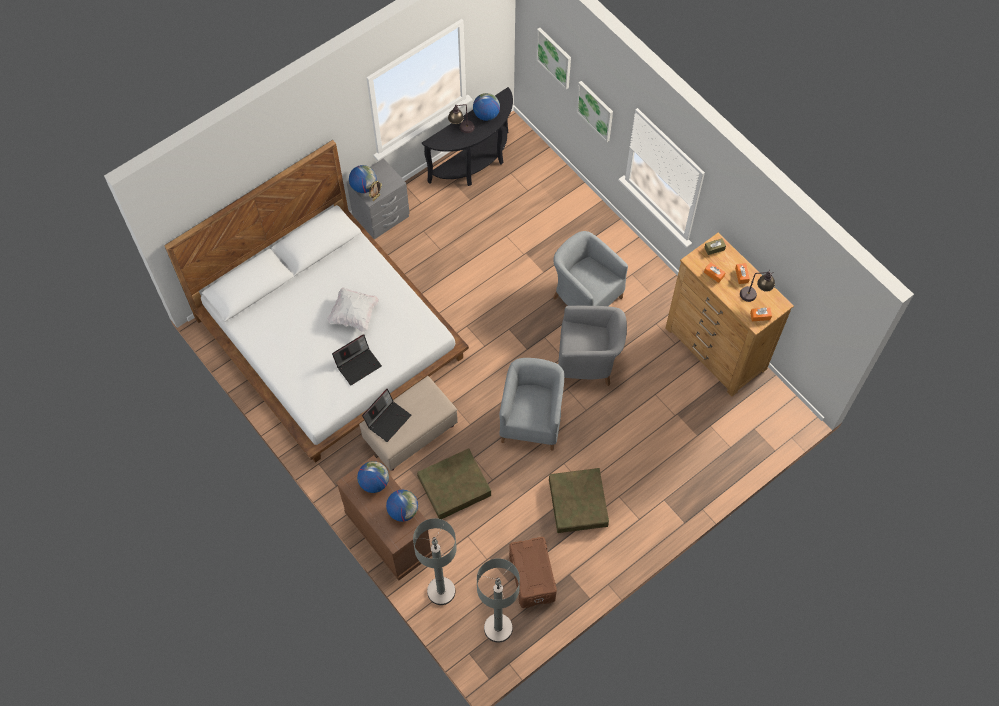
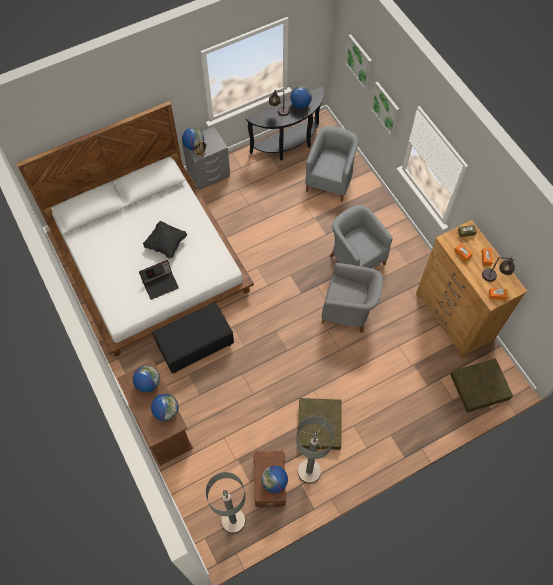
camera: 10 degrees right, 0 degrees up
white pillow [327,287,379,332] -> black pillow [143,221,187,259]
beige ottoman [359,376,458,471] -> black ottoman [152,302,234,373]
laptop [362,389,411,442] -> none
grey floor lamp [413,518,457,605] -> grey floor lamp moved to [296,416,334,484]
brown storage box [417,448,491,519] -> brown storage box moved to [451,358,513,413]
grey armchair [499,358,564,451] -> grey armchair moved to [305,126,359,202]
none -> globe [261,466,288,493]

